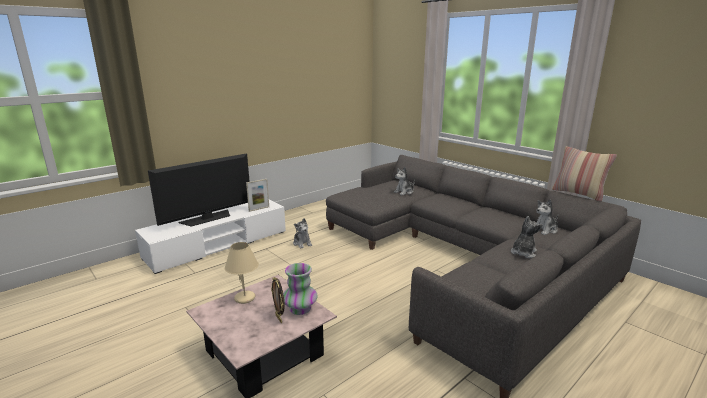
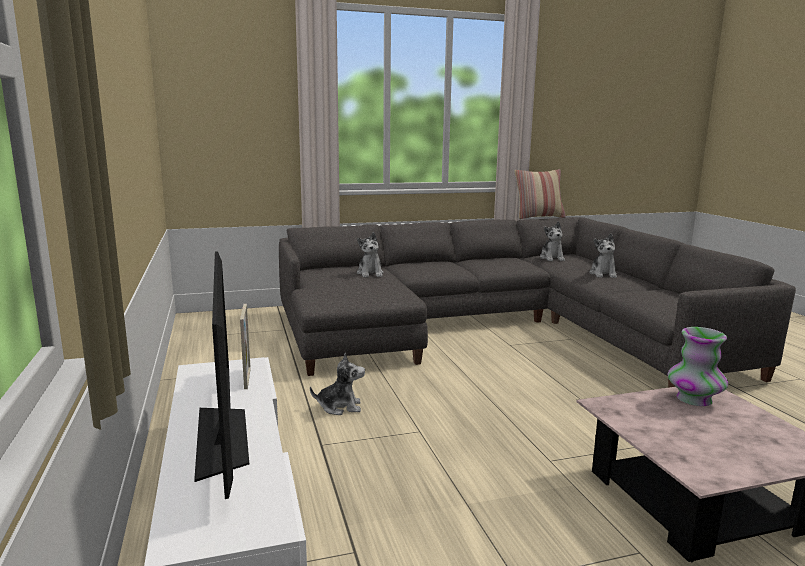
camera: 65 degrees left, 5 degrees down
beige table lamp [224,242,259,304] -> none
picture frame [271,277,285,323] -> none
plush toy [511,216,543,258] -> plush toy turned 150 degrees counterclockwise [589,234,617,278]

